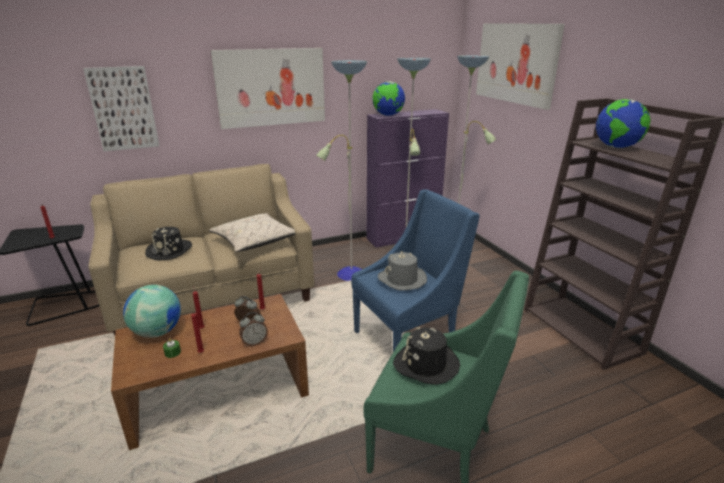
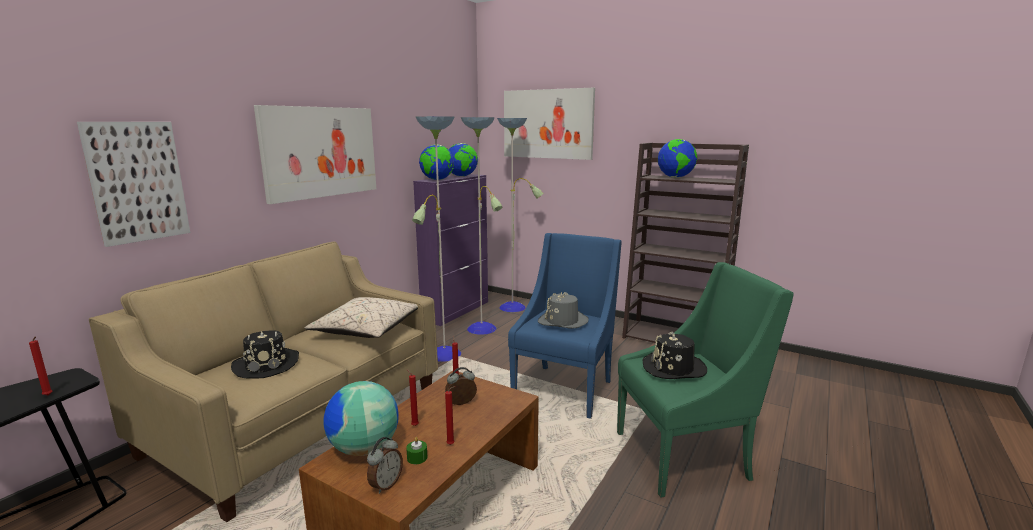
camera: 35 degrees left, 10 degrees down
alarm clock [239,312,268,346] -> alarm clock moved to [367,437,403,494]
none -> globe [449,143,478,177]

